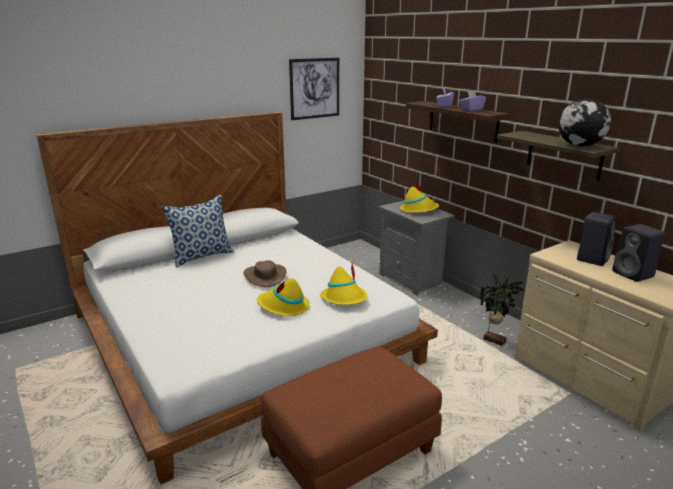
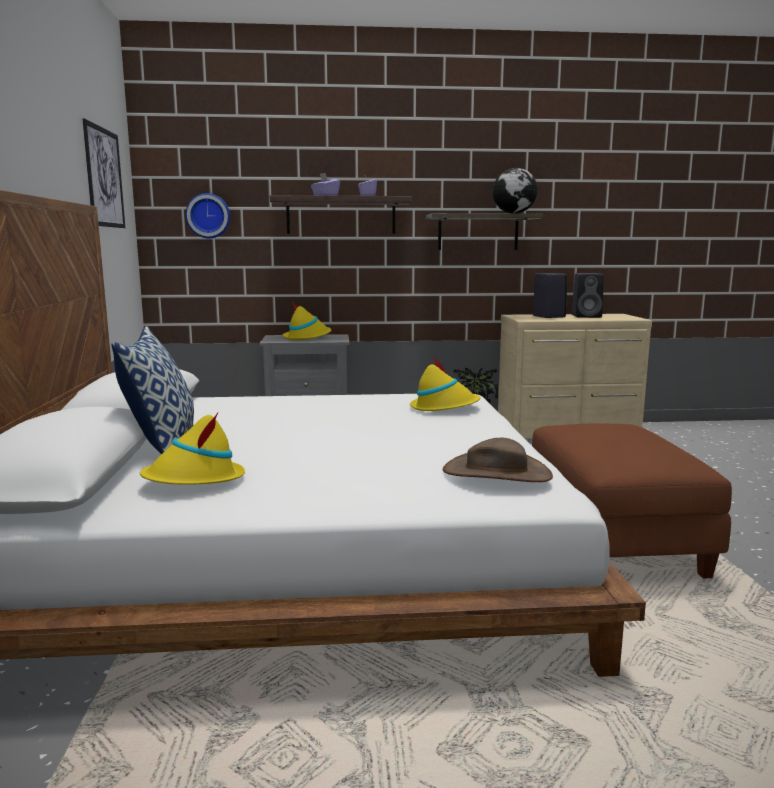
camera: 60 degrees left, 10 degrees down
brown hat [244,260,286,287] -> brown hat moved to [443,438,553,482]
yellow hat [257,278,310,316] -> yellow hat moved to [140,413,245,485]
none -> wall clock [186,193,230,239]

